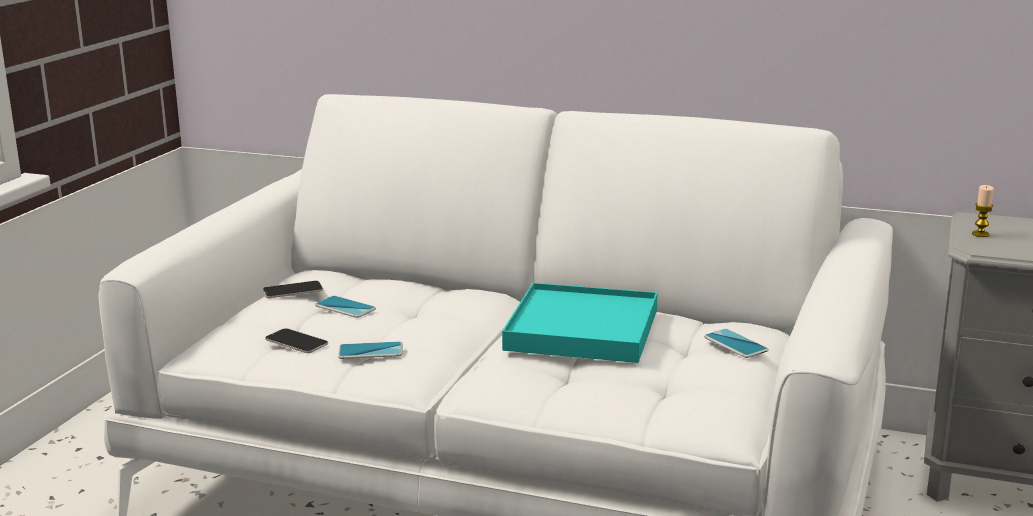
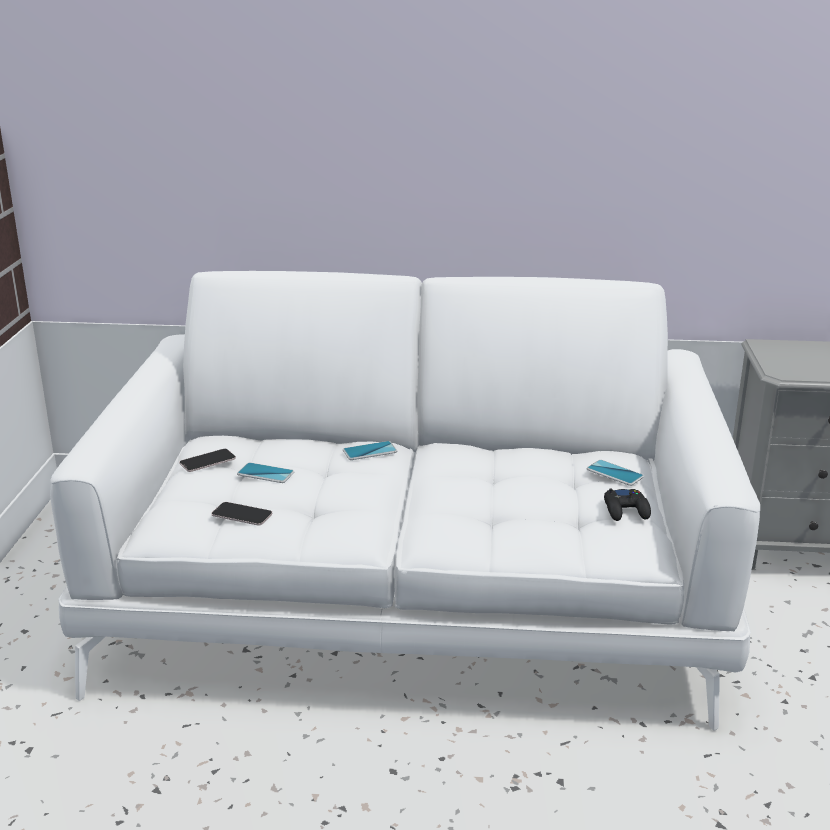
camera: 15 degrees left, 5 degrees up
phone [338,341,403,359] -> phone moved to [343,441,397,460]
turquoise tray [502,283,657,363] -> none
candle [972,185,994,237] -> none
none -> black game controller [604,488,651,521]

